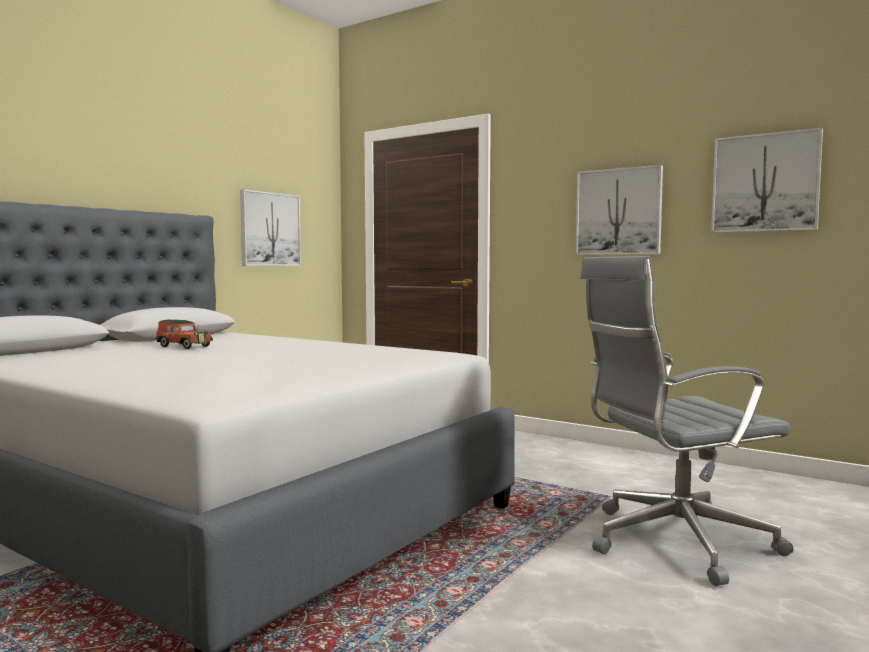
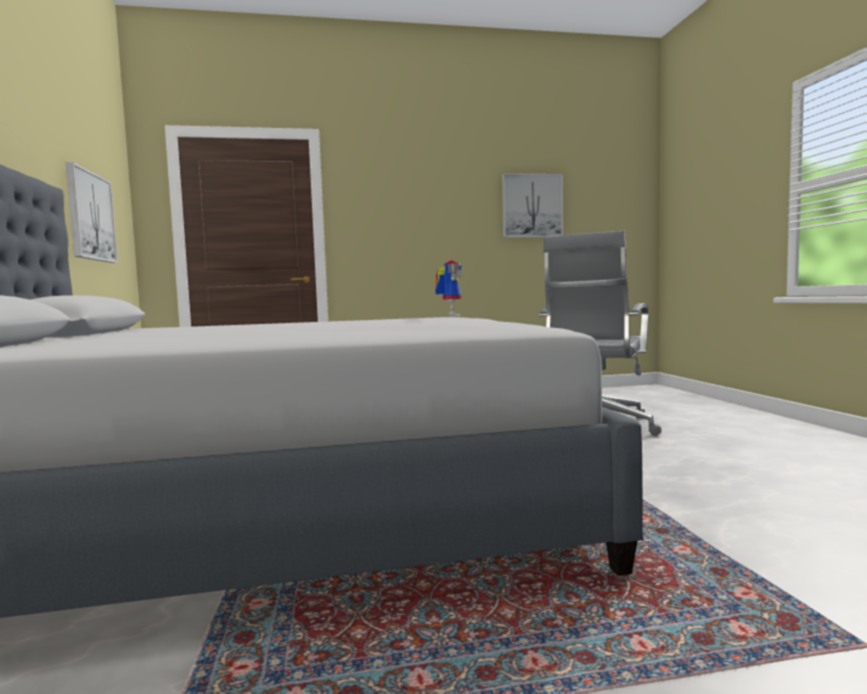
camera: 45 degrees left, 0 degrees up
toy car [156,320,213,349] -> none
picture [576,165,663,255] -> none
none -> toy robot [435,260,462,317]

